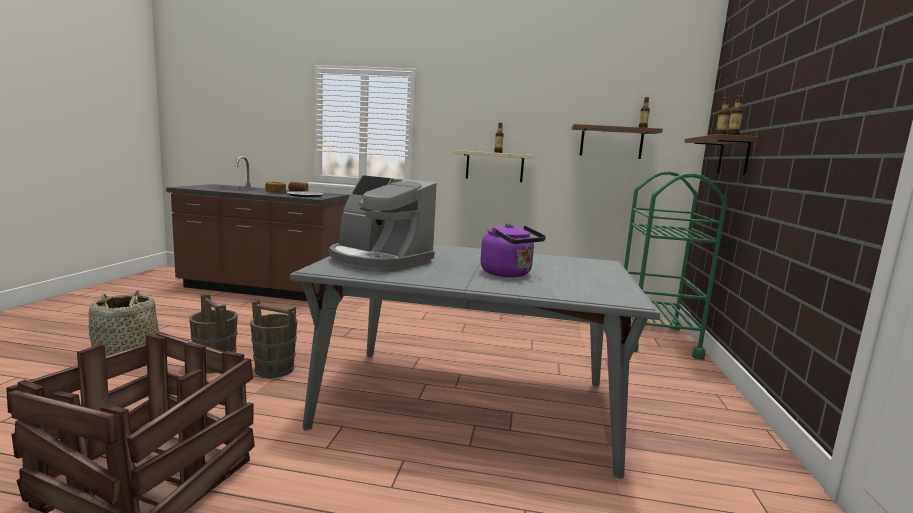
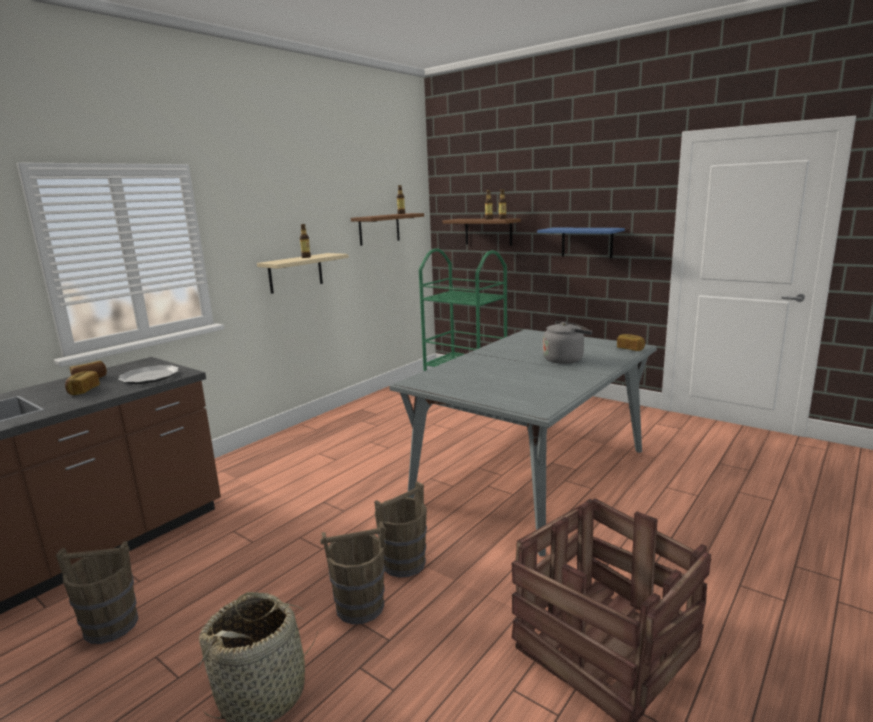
camera: 60 degrees left, 5 degrees up
coffee machine [329,175,437,272] -> none
purple kettle [480,223,546,277] -> grey kettle [543,321,592,364]
none -> brown bucket [56,541,138,644]
none -> blue shelf [537,228,625,258]
none -> bread [617,334,645,351]

